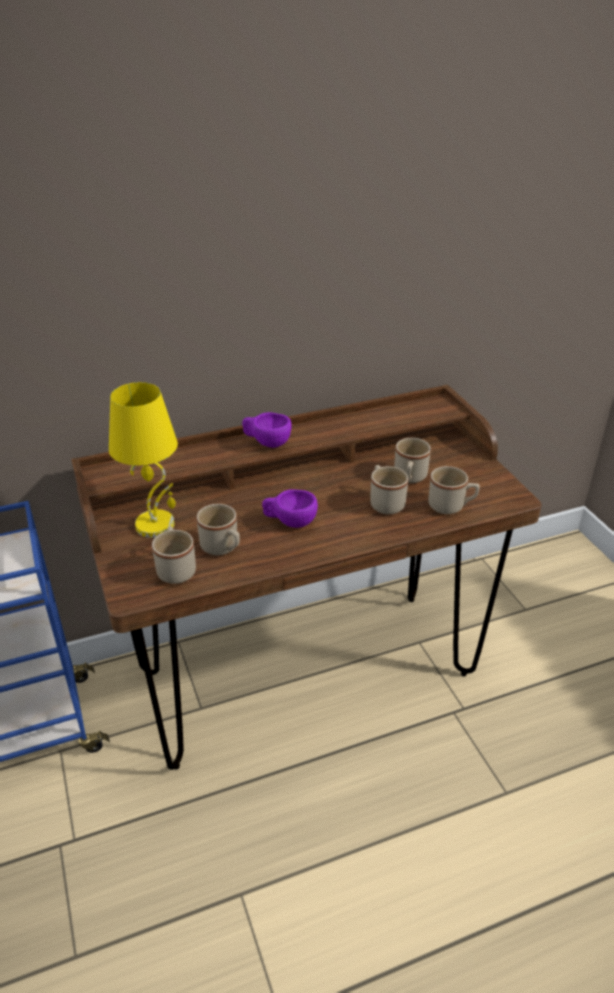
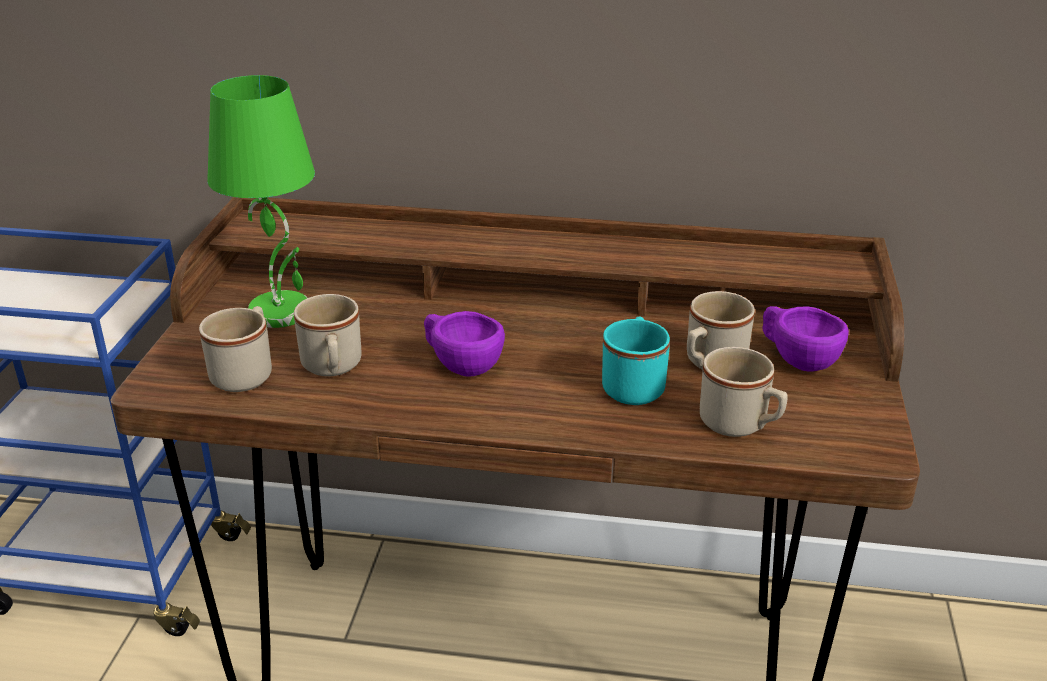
camera: 30 degrees right, 5 degrees down
yellow table lamp [109,382,178,538] -> green table lamp [207,75,315,328]
purple cup [242,412,291,448] -> purple cup moved to [763,306,849,371]
beige mug [370,465,408,514] -> turquoise mug [602,317,670,405]

